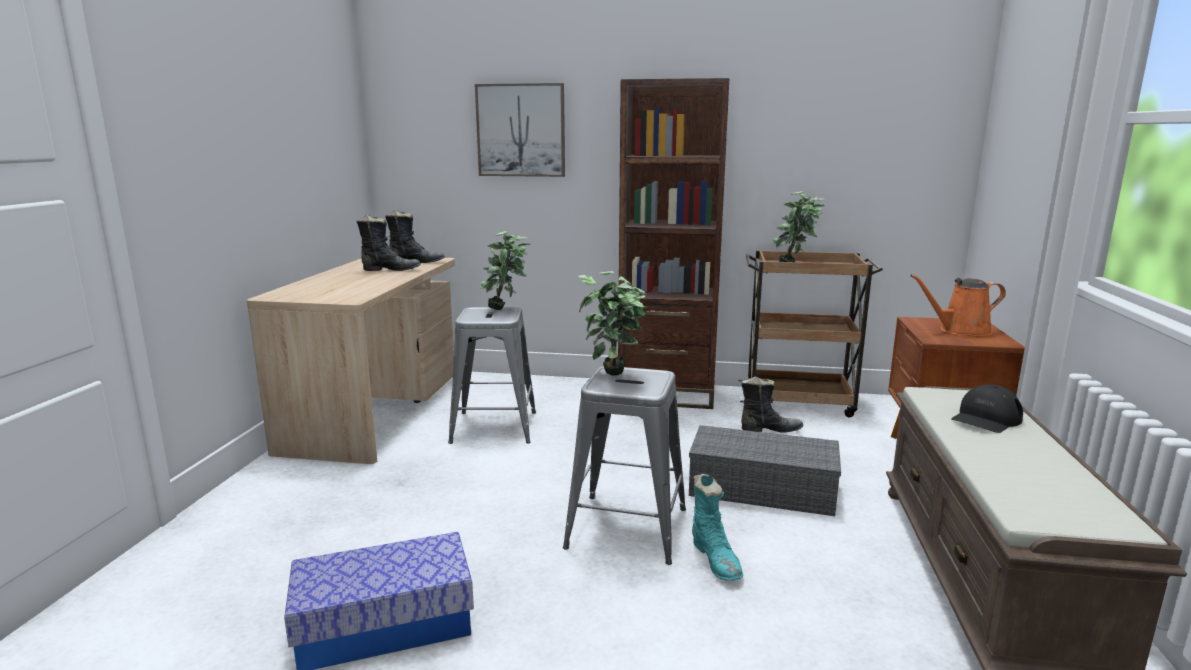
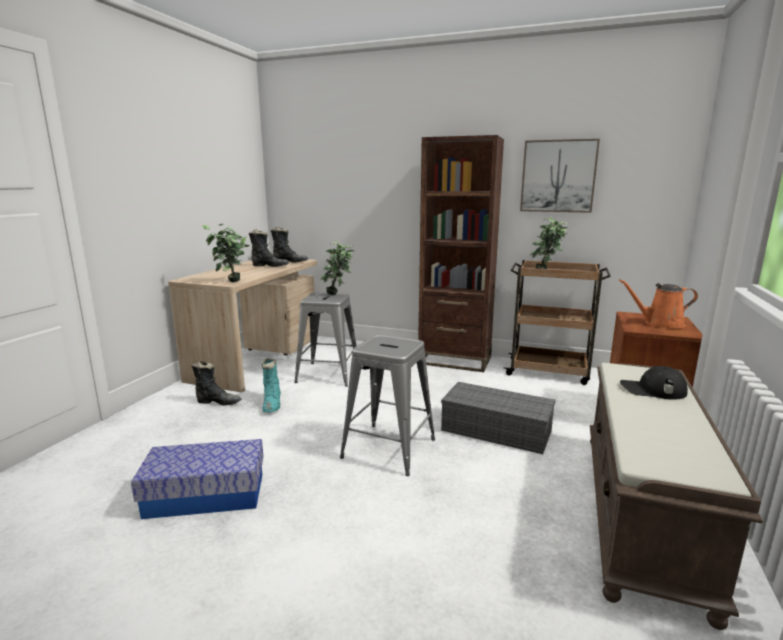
camera: 10 degrees right, 0 degrees up
picture [475,83,565,177] -> picture moved to [520,139,600,213]
potted plant [578,271,647,375] -> potted plant moved to [202,224,250,282]
turquoise boot [692,474,743,580] -> turquoise boot moved to [261,358,281,412]
black boot [741,377,803,433] -> black boot moved to [191,361,241,405]
black cap [951,385,1023,433] -> black cap turned 45 degrees clockwise [620,366,688,400]

